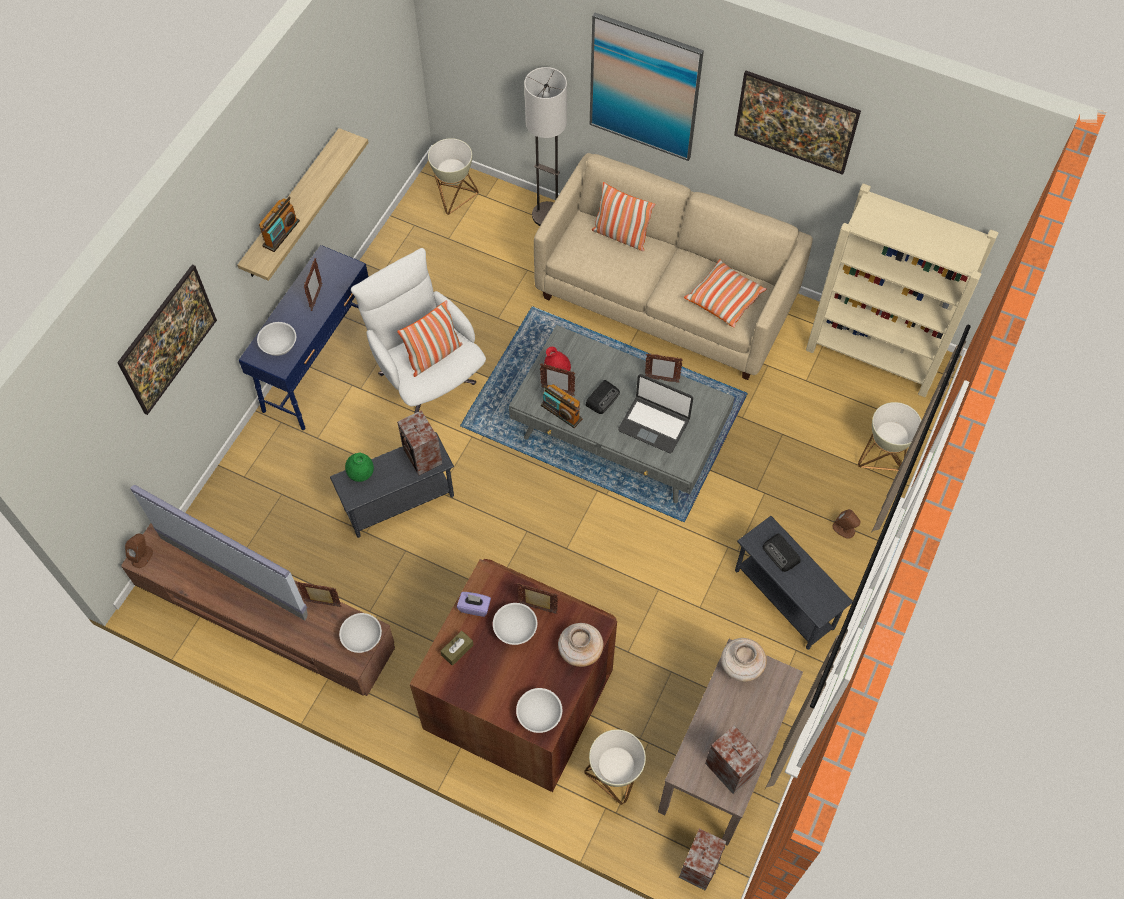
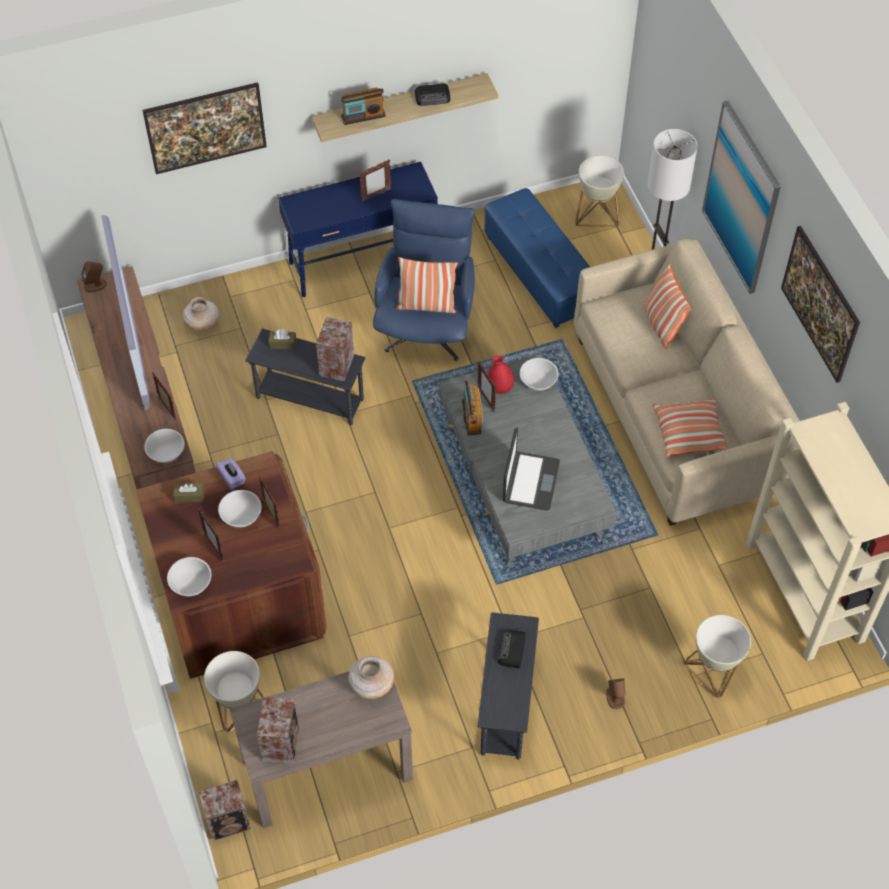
camera: 45 degrees right, 5 degrees down
white bowl [257,322,296,356] -> white bowl moved to [520,358,558,391]
green vase [345,453,374,482] -> brown tissue box [269,329,296,349]
white armchair [351,248,486,414] -> blue armchair [373,199,475,361]
beige vase [558,623,603,667] -> beige vase moved to [183,297,220,332]
radio [586,380,620,414] -> radio moved to [415,84,450,106]
laptop [618,374,693,453] -> laptop turned 150 degrees counterclockwise [502,427,560,510]
picture frame [645,353,683,383] -> picture frame moved to [198,509,225,562]
none -> blue ottoman [484,188,590,328]

